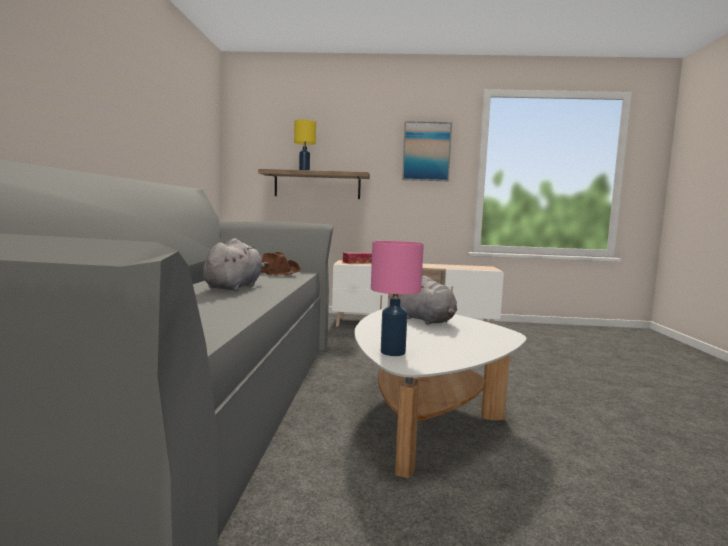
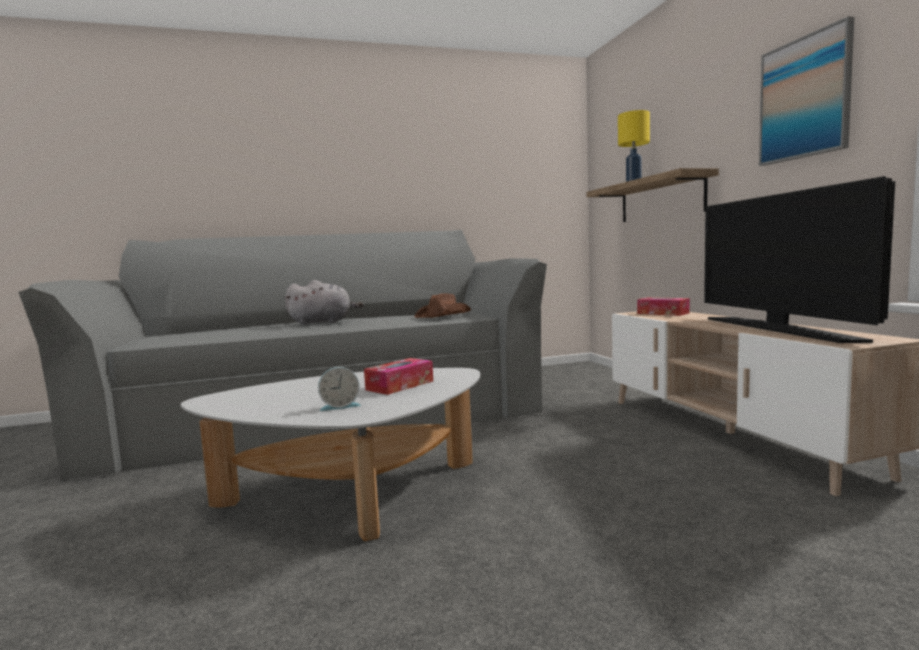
camera: 70 degrees right, 0 degrees up
pink table lamp [371,241,424,356] -> none
grey plush toy [401,276,457,325] -> tissue box [364,358,433,395]
none -> alarm clock [318,367,361,411]
none -> television [704,176,895,343]

